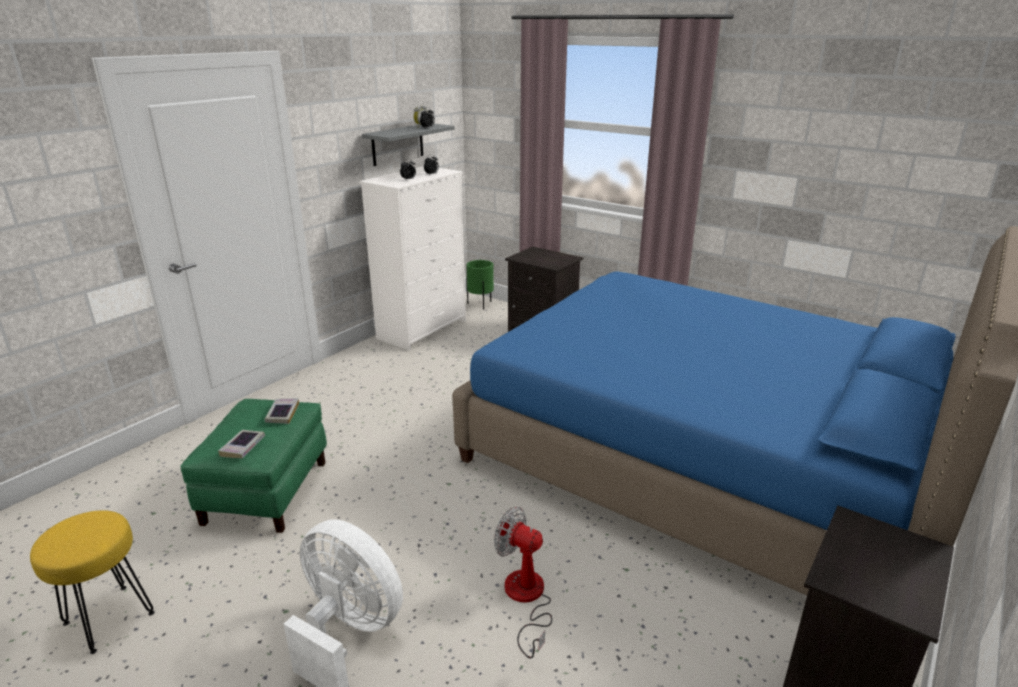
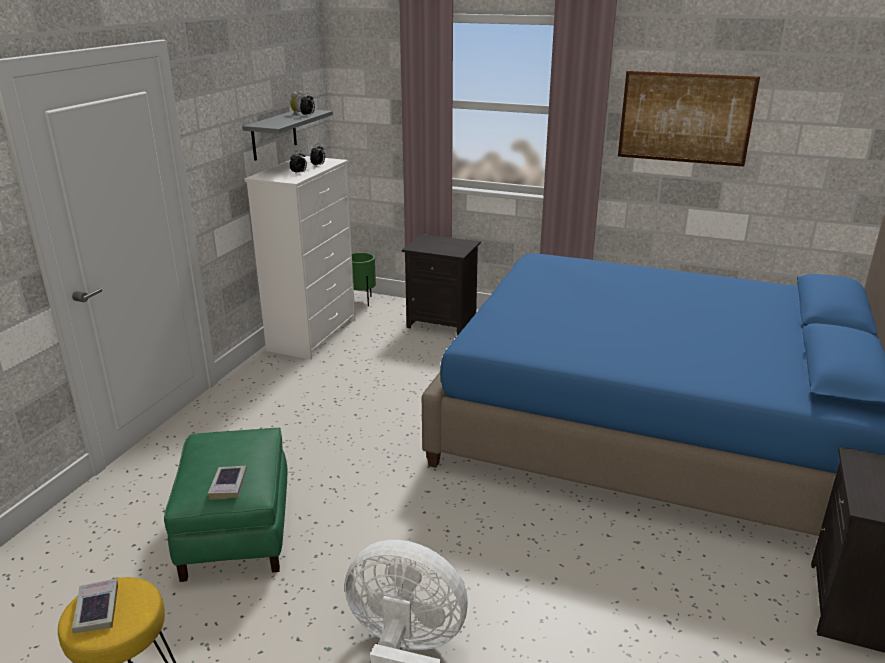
camera: 15 degrees left, 0 degrees up
book [265,398,299,424] -> book moved to [72,578,118,633]
fan [494,507,552,659] -> none
none -> picture [618,71,760,167]

